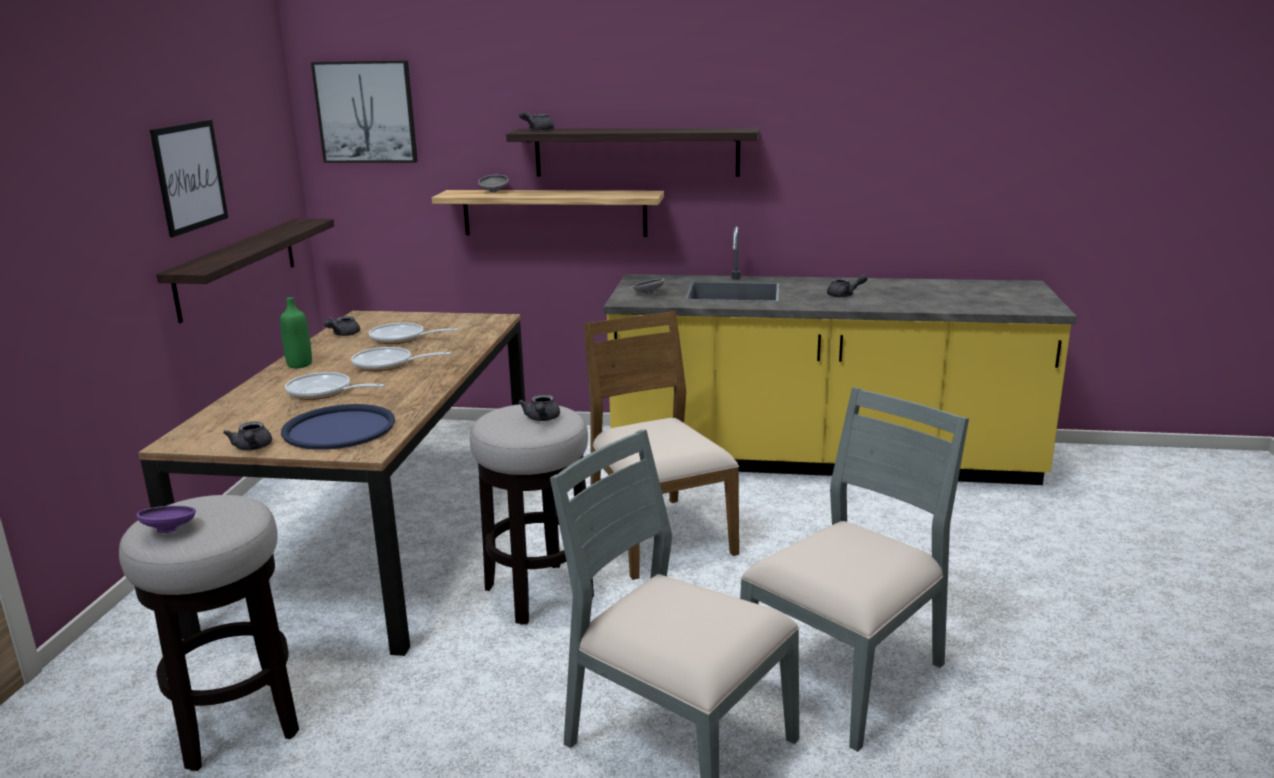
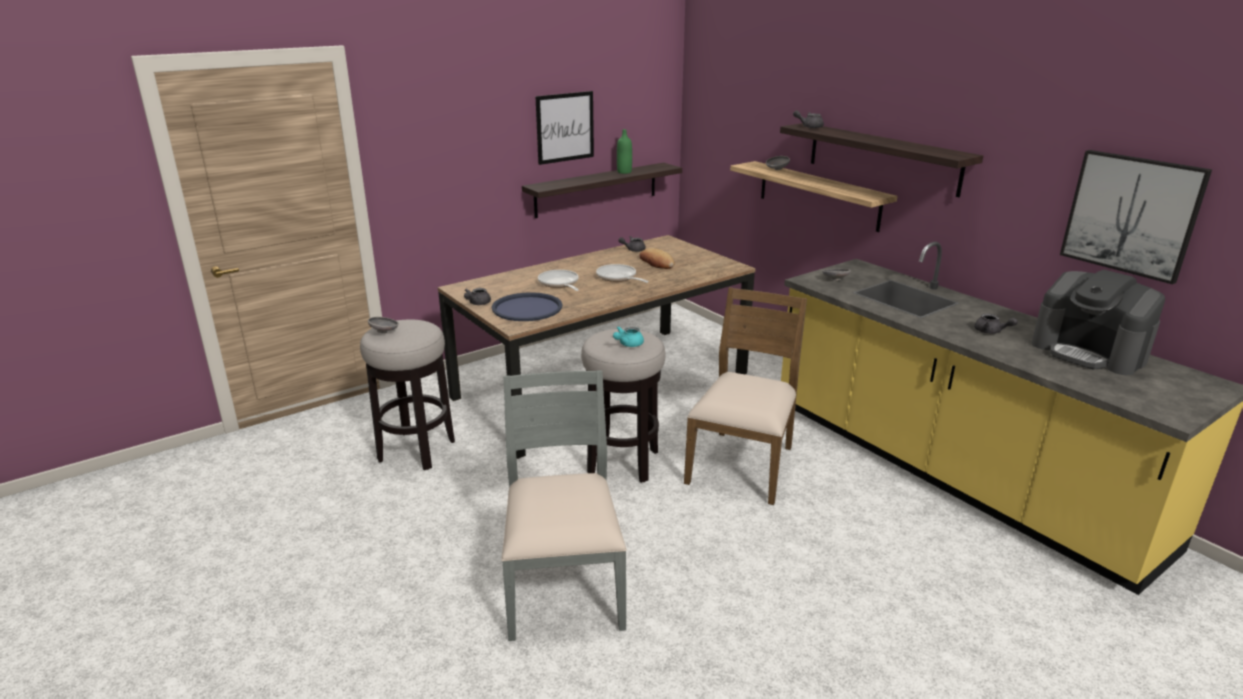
camera: 45 degrees right, 5 degrees up
purple bowl [136,506,196,533] -> grey bowl [368,317,399,333]
green bottle [280,297,312,368] -> green bottle moved to [617,129,632,174]
picture [311,60,418,163] -> picture moved to [1060,150,1212,284]
frying pan [369,323,459,344] -> bread [640,248,675,269]
grey teapot [518,394,560,421] -> turquoise teapot [613,326,644,347]
grey chair [740,387,969,752] -> none
none -> coffee machine [1032,270,1165,375]

